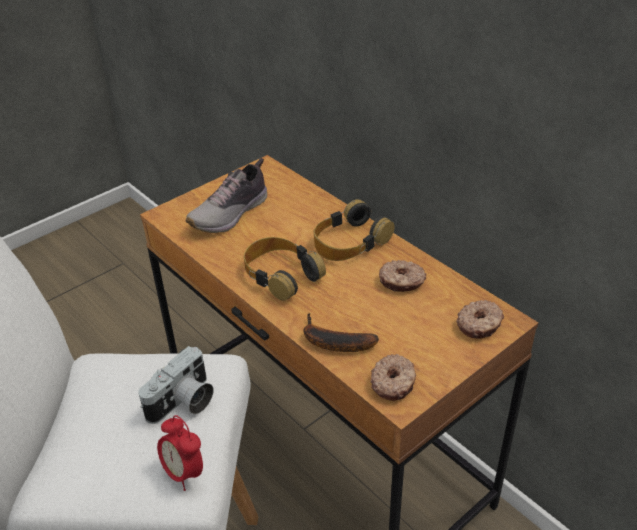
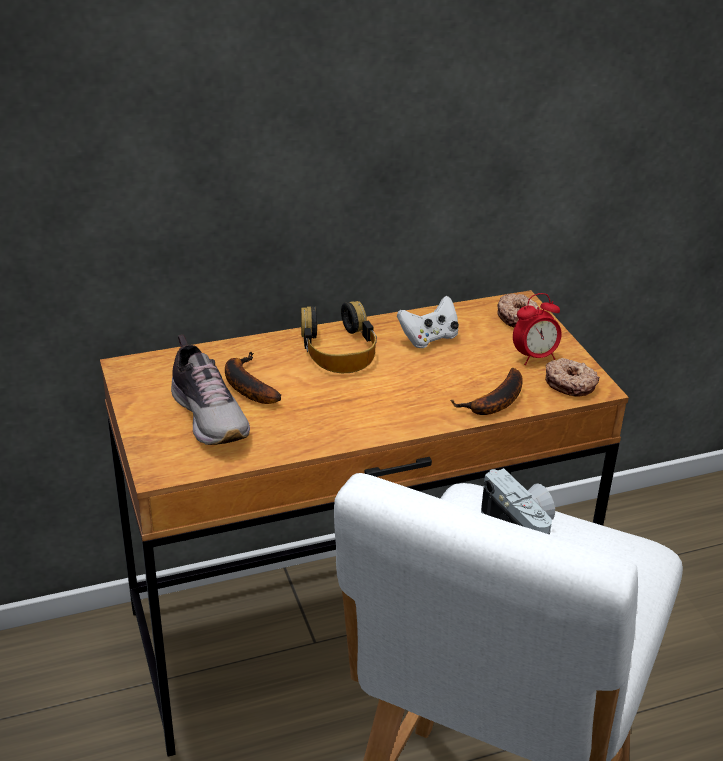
camera: 70 degrees left, 5 degrees down
alarm clock [157,415,203,491] -> alarm clock moved to [513,293,562,365]
headphones [244,237,326,301] -> none
donut [379,260,426,292] -> white game controller [397,295,459,348]
none -> banana [225,352,281,404]

